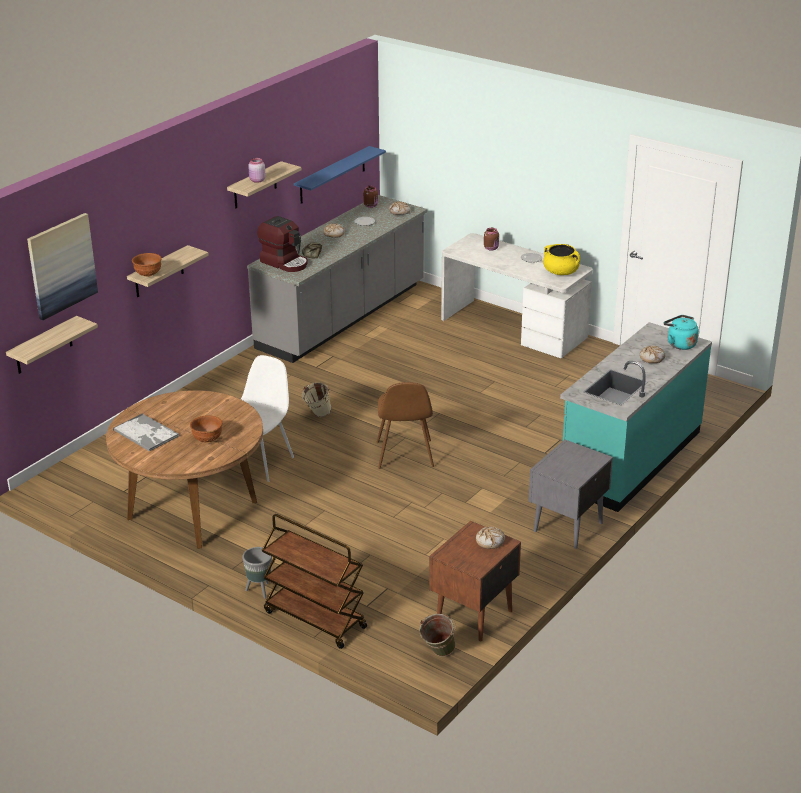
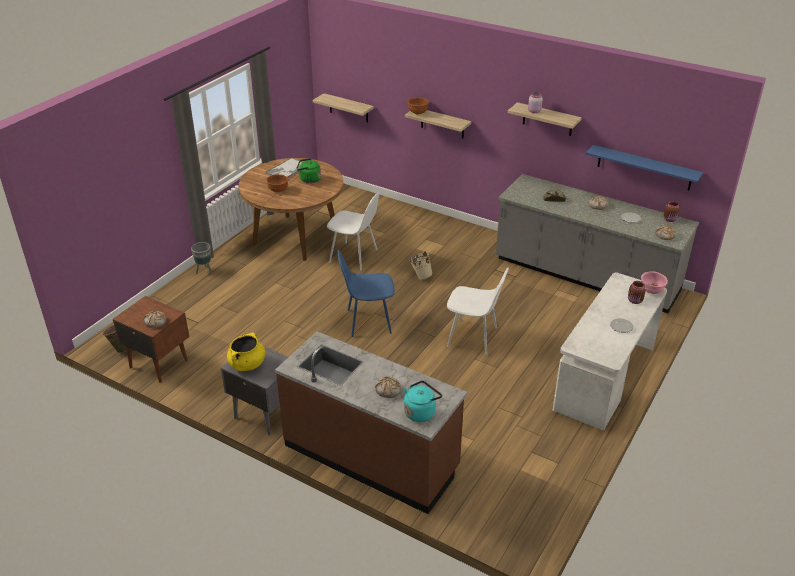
camera: 85 degrees right, 5 degrees up
picture [27,213,98,320] -> none
coffee machine [257,216,308,272] -> none
brown cart [262,514,367,649] -> none
brown chair [377,382,434,469] -> blue chair [337,250,395,337]
yellow cooking pot [543,244,580,275] -> yellow cooking pot moved to [227,332,265,371]
turquoise counter [560,322,712,512] -> brown counter [275,331,467,514]
none -> green kettle [296,158,321,183]
none -> white chair [447,267,509,355]
none -> pink bowl [641,271,668,294]

